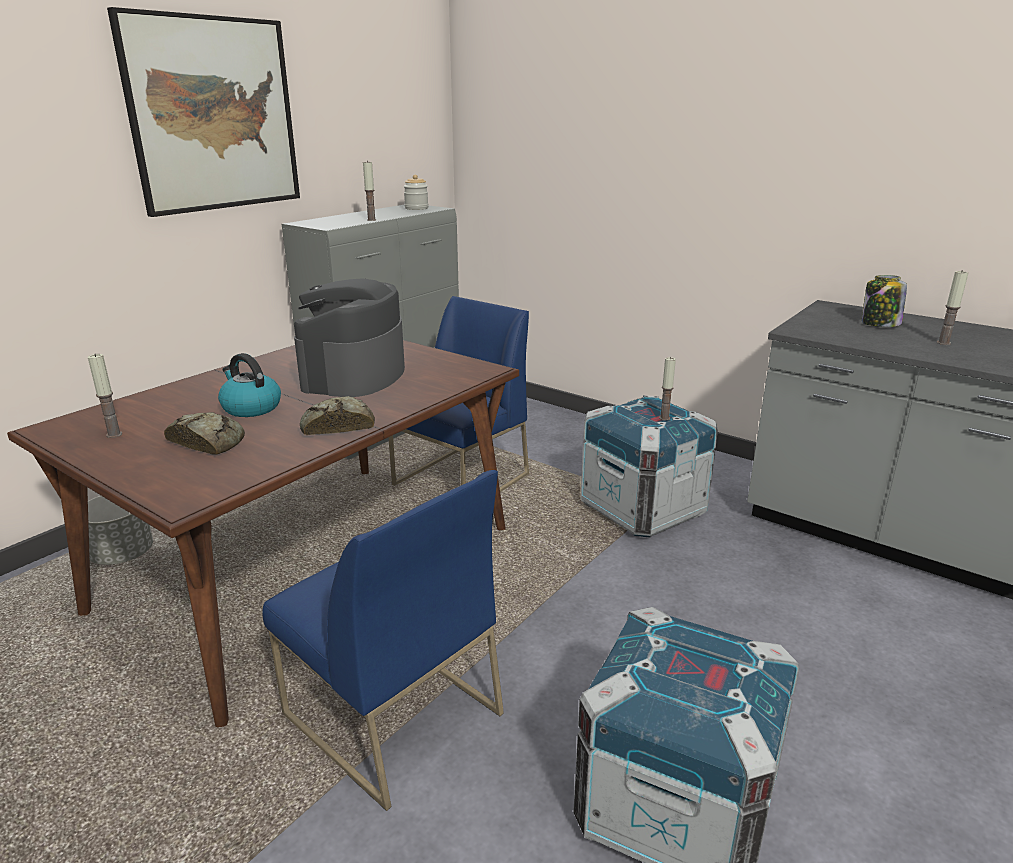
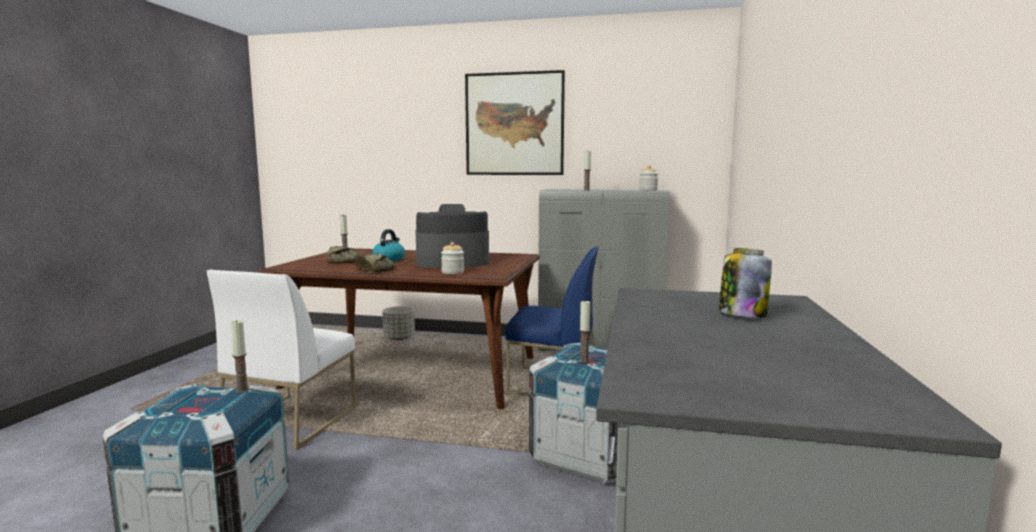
camera: 65 degrees right, 15 degrees down
blue chair [262,470,504,811] -> white chair [207,270,356,450]
candle [937,270,968,345] -> candle moved to [230,320,249,393]
none -> jar [441,242,464,274]

